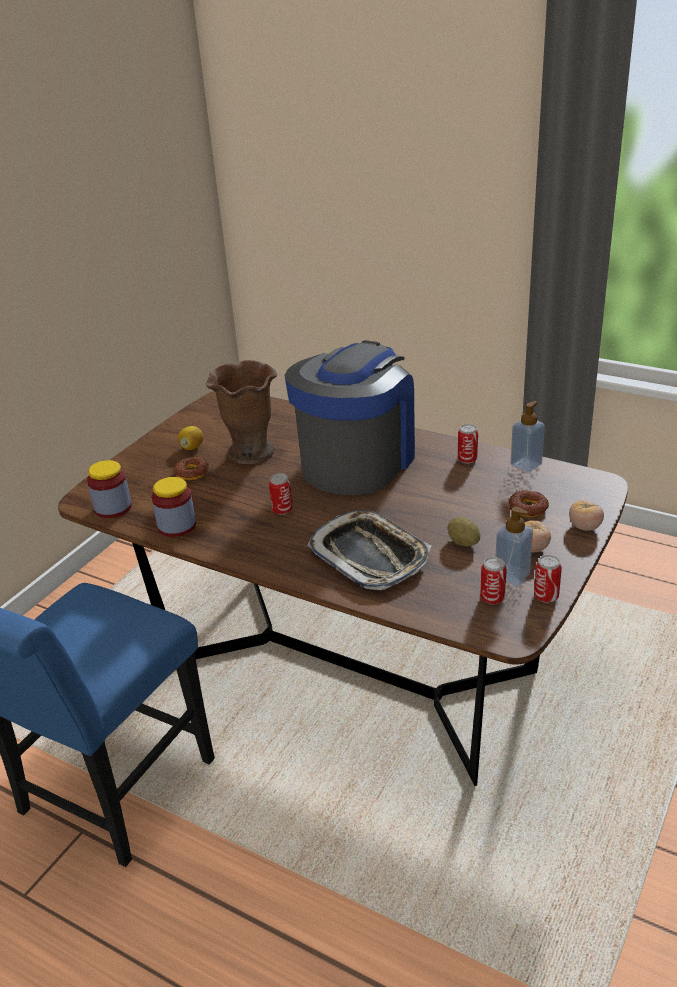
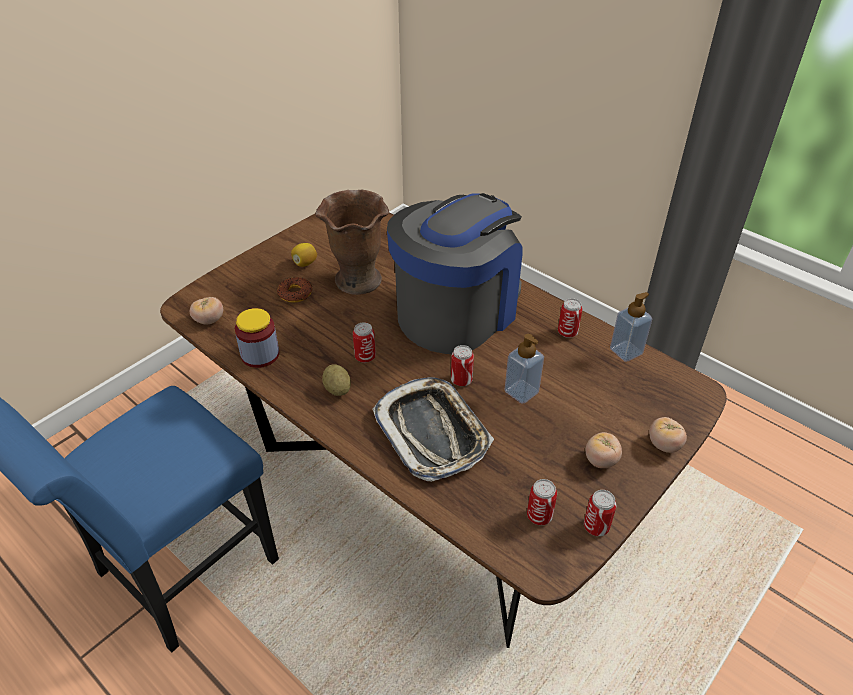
camera: 10 degrees right, 10 degrees up
jar [87,460,132,518] -> tomato [190,297,223,325]
potato [447,517,480,546] -> potato moved to [322,364,351,396]
soap dispenser [496,507,533,586] -> soap dispenser moved to [505,334,544,404]
donut [509,490,549,517] -> none
none -> can [451,345,474,386]

